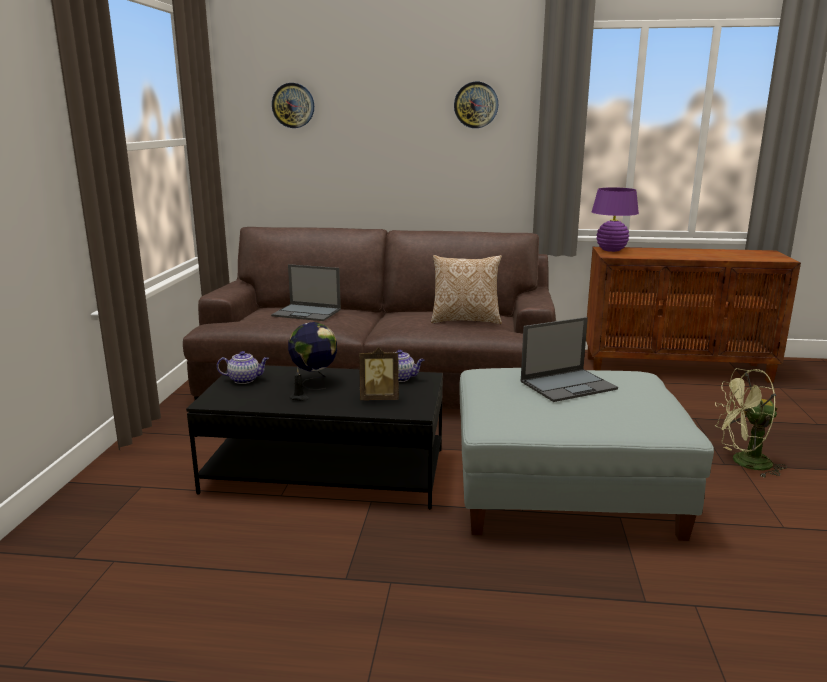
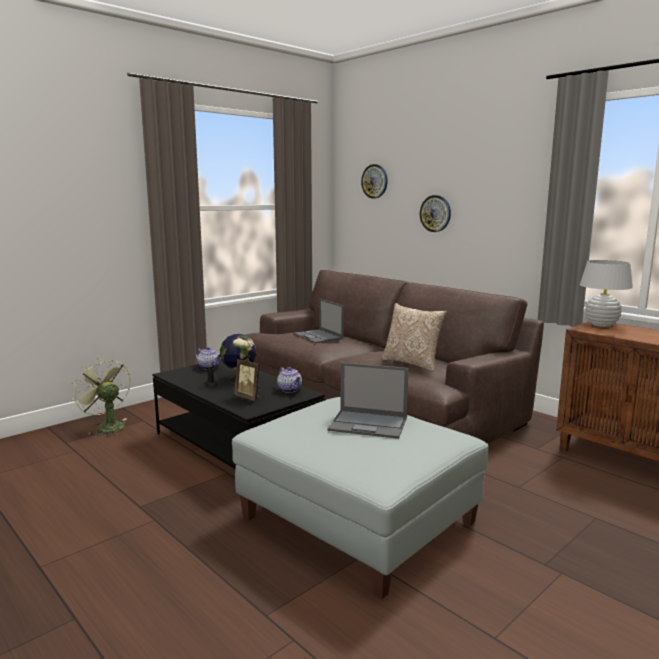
camera: 40 degrees right, 5 degrees down
wall clock [454,82,498,128] -> wall clock moved to [420,195,451,232]
purple table lamp [592,187,639,252] -> white table lamp [580,260,633,327]
green fan [715,368,787,478] -> green fan moved to [72,358,131,436]

